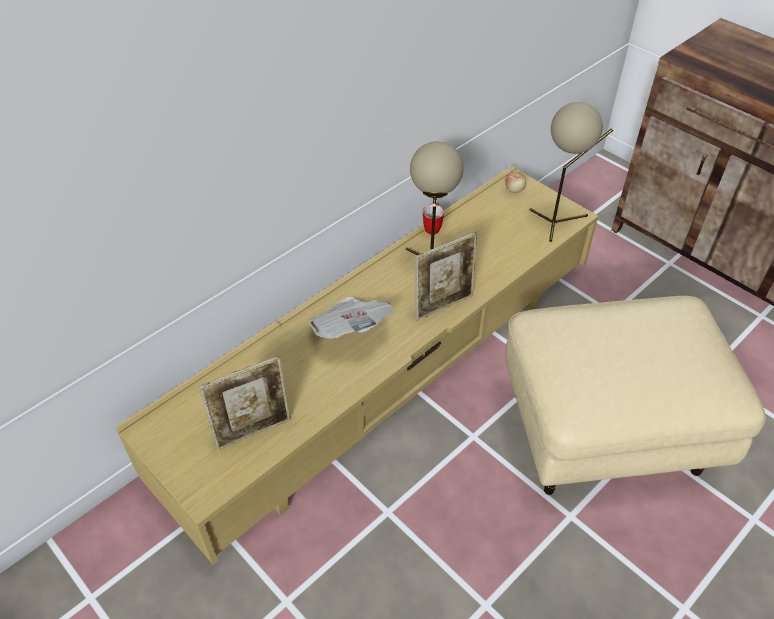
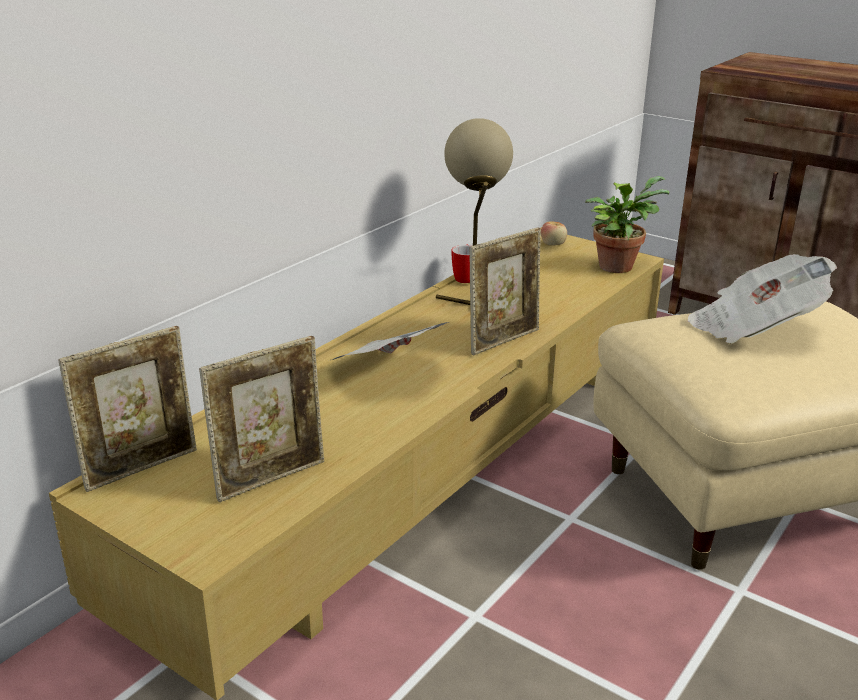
camera: 10 degrees left, 20 degrees down
beige table lamp [530,102,613,242] -> potted plant [585,176,669,273]
none -> picture frame [58,326,197,492]
none -> newspaper [688,254,837,344]

